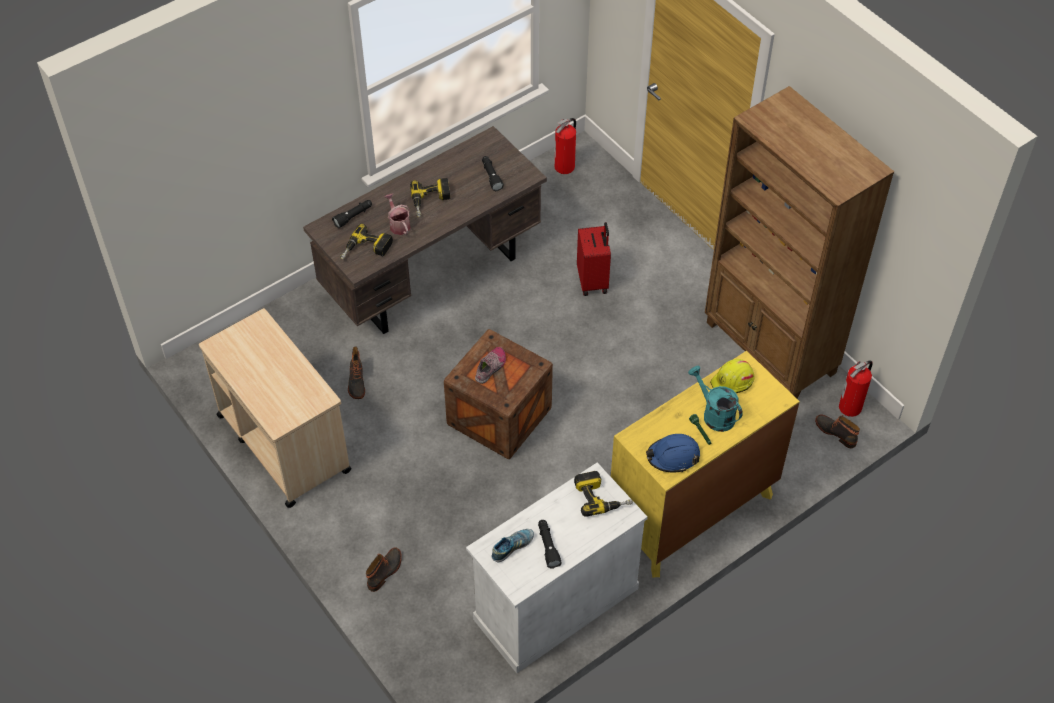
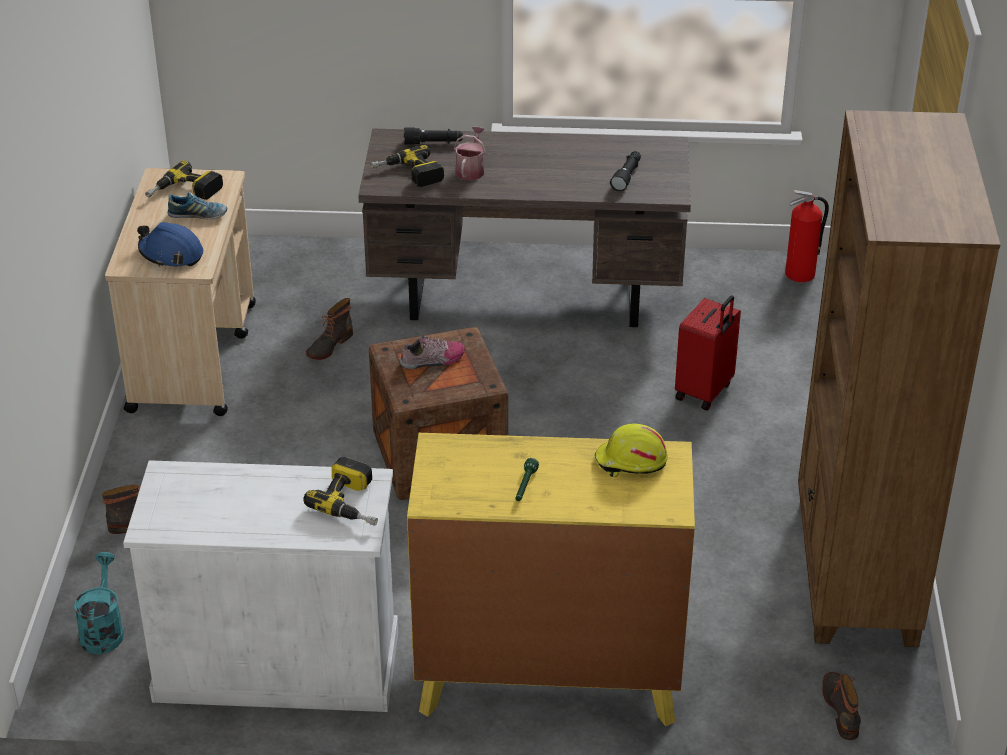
camera: 40 degrees right, 15 degrees down
power drill [410,178,450,217] -> power drill moved to [145,160,223,200]
shoe [491,529,534,562] -> shoe moved to [168,192,227,219]
black flashlight [538,520,562,569] -> none
blue hard hat [646,434,700,472] -> blue hard hat moved to [137,222,203,267]
turquoise watering can [688,366,743,432] -> turquoise watering can moved to [74,552,124,654]
fire extinguisher [839,360,873,417] -> none

